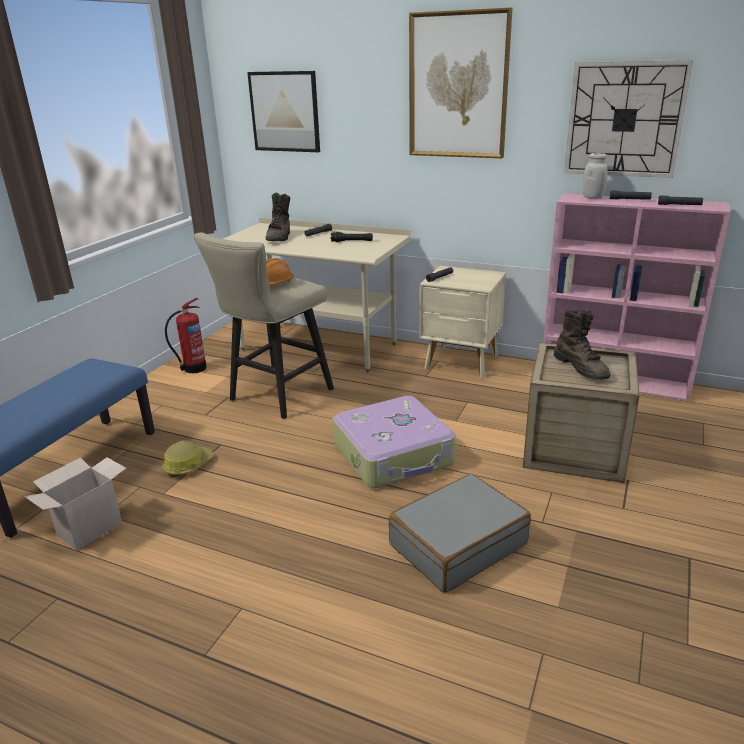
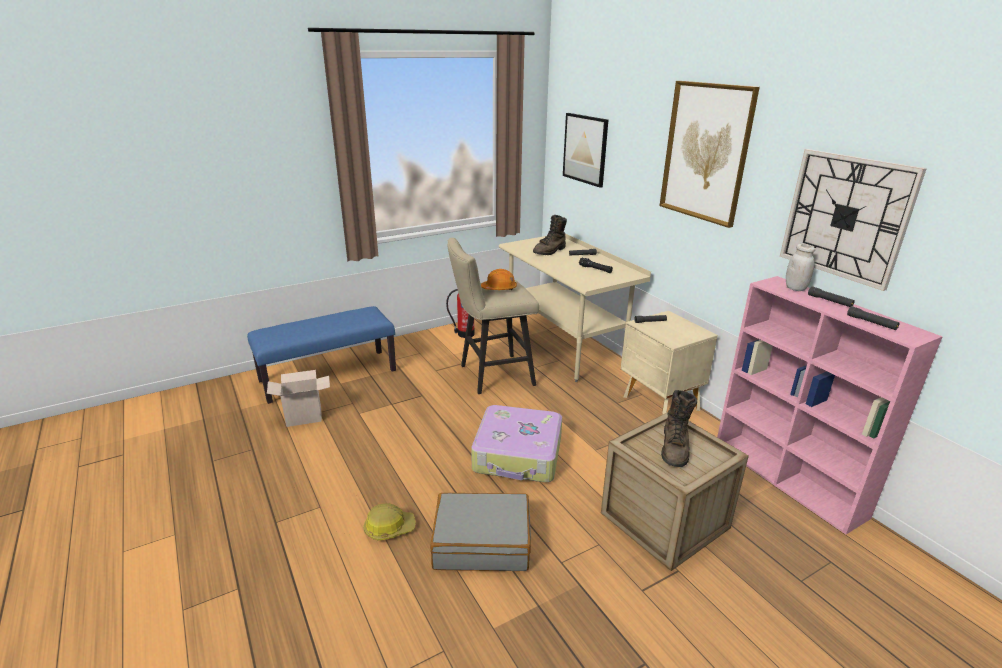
camera: 35 degrees right, 0 degrees up
hard hat [162,440,214,477] -> hard hat moved to [363,504,416,541]

